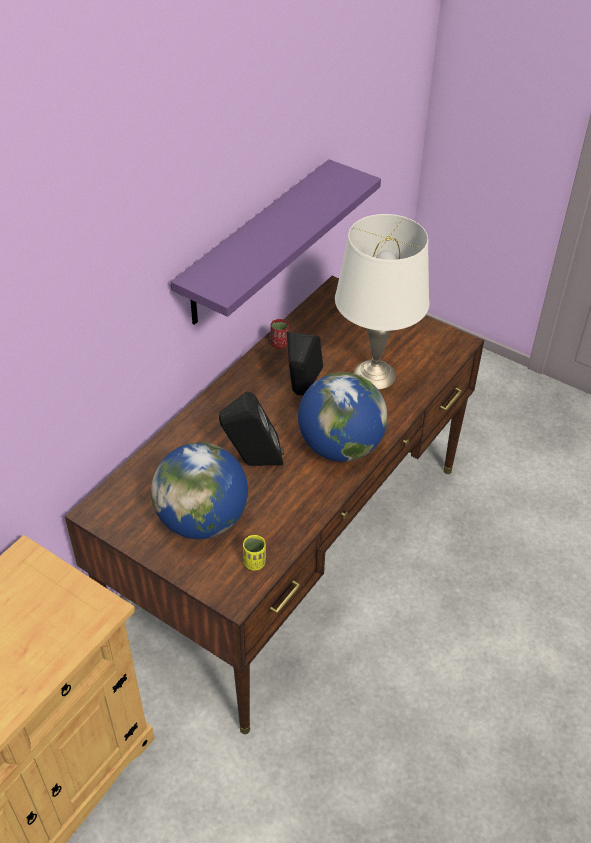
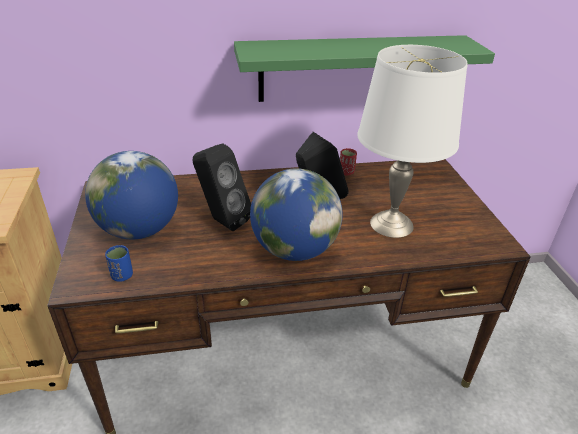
camera: 45 degrees right, 10 degrees down
purple shelf [171,159,381,325] -> green shelf [234,35,495,102]
yellow cup [243,535,266,571] -> blue cup [105,245,133,282]

